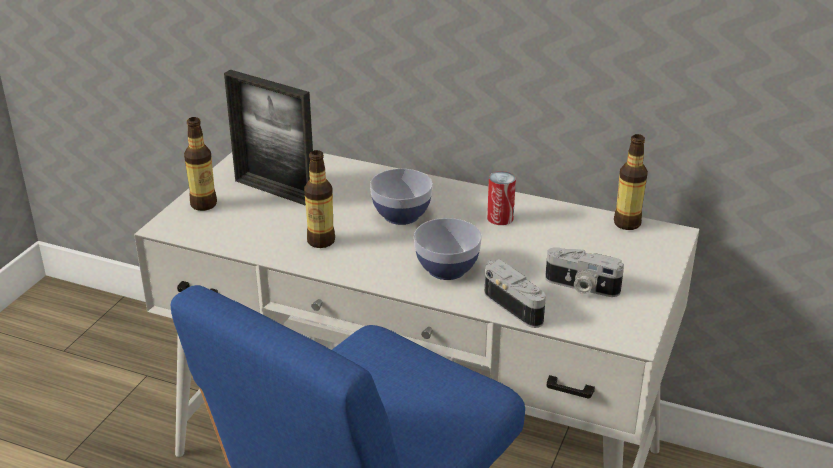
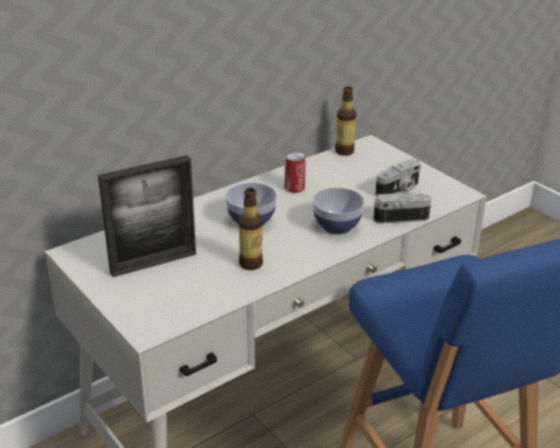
camera: 60 degrees left, 0 degrees up
bottle [184,117,217,211] -> none

